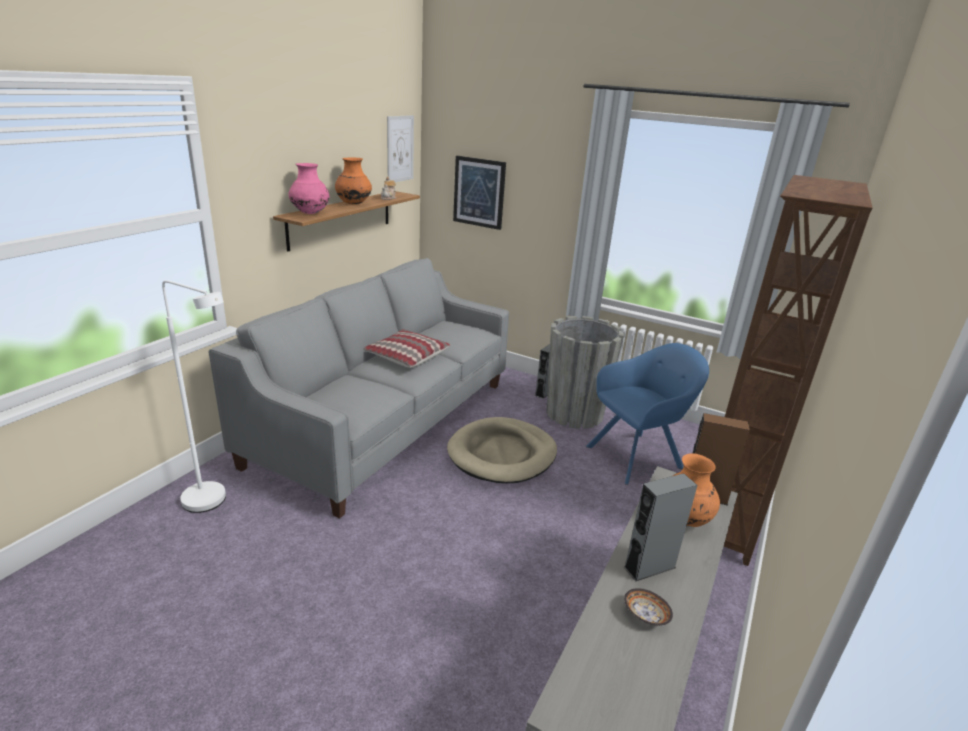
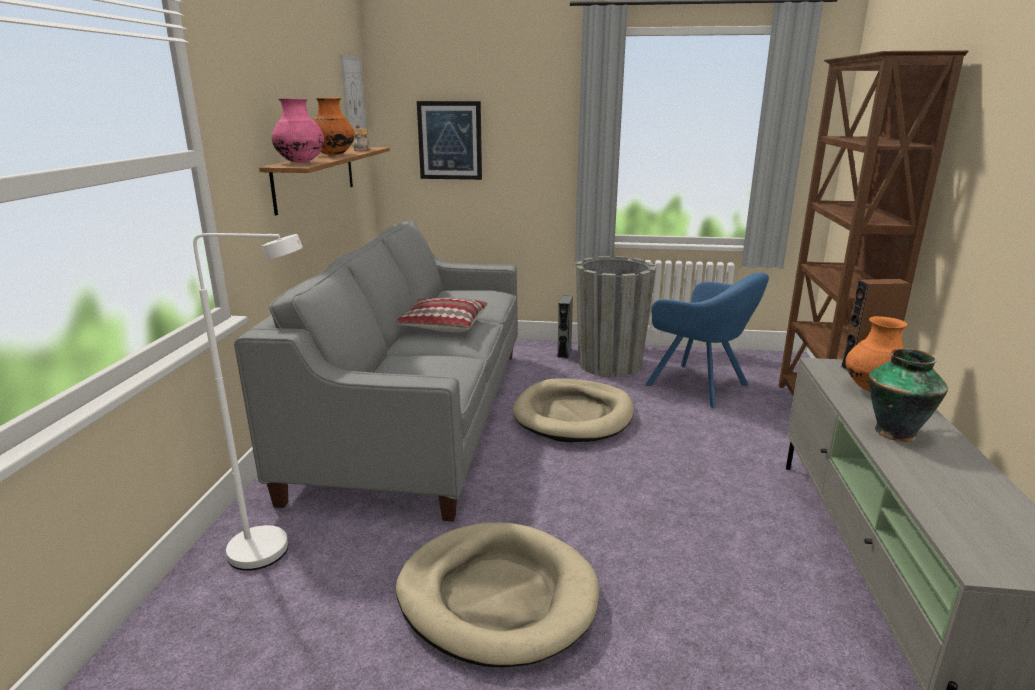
camera: 20 degrees left, 5 degrees down
blue armchair [586,343,709,485] -> blue armchair turned 90 degrees clockwise [645,273,769,408]
grey speaker [624,473,697,581] -> vase [869,348,948,442]
bowl [624,588,673,626] -> none
none -> beige dog bed [396,523,599,668]

